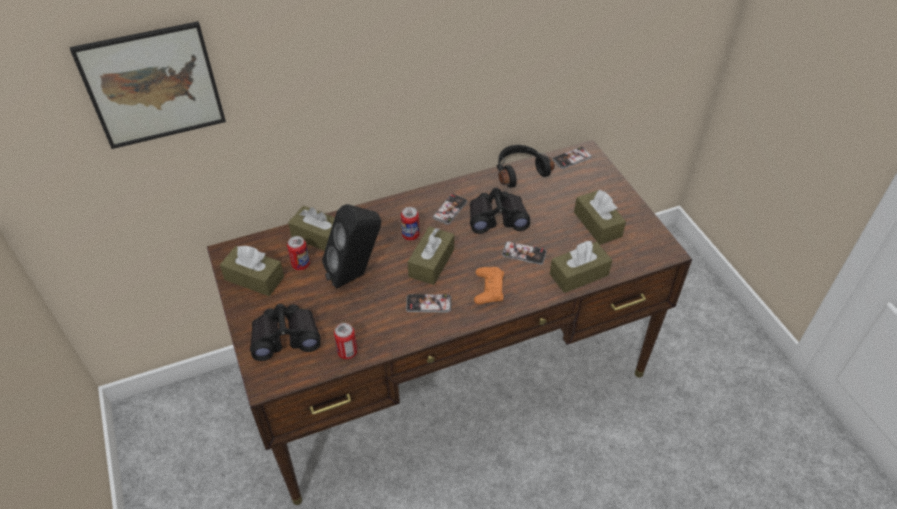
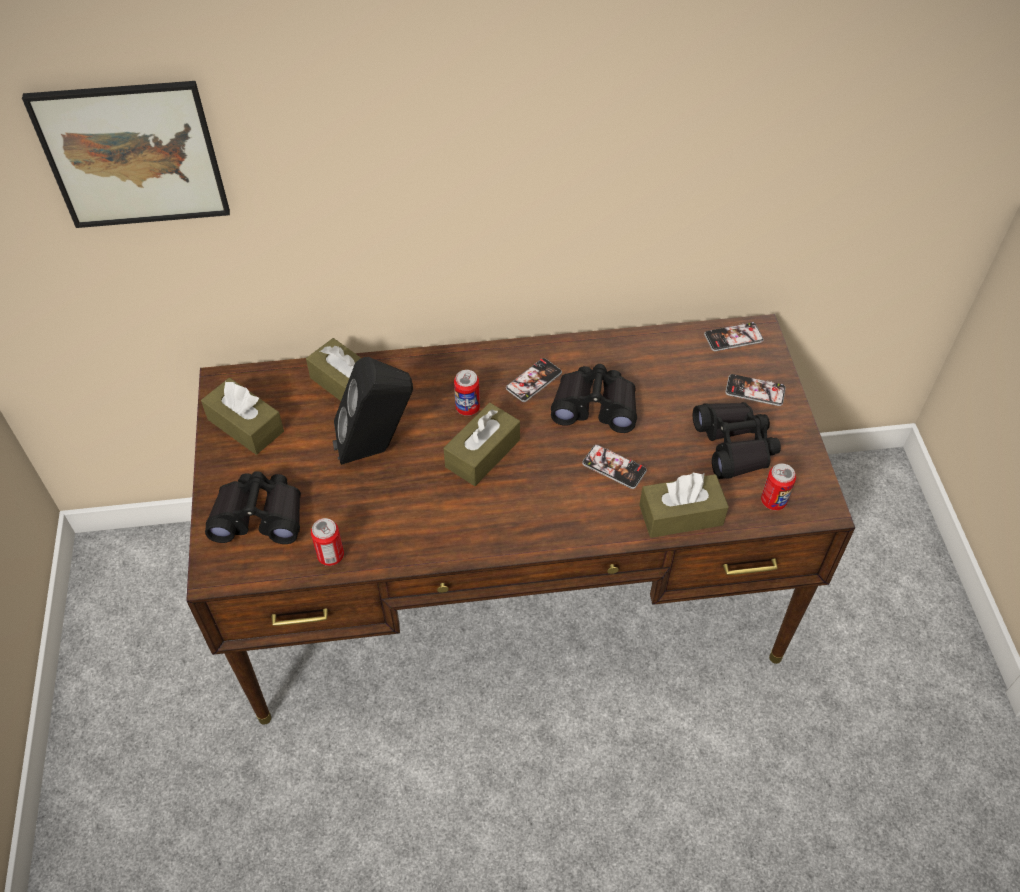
camera: 15 degrees right, 5 degrees up
can [287,236,310,270] -> can moved to [761,464,796,510]
phone [406,294,451,312] -> phone moved to [725,374,786,406]
orange game controller [474,267,504,304] -> none
black headphones [496,145,554,188] -> none
brown tissue box [574,190,626,245] -> black binoculars [693,402,781,479]

